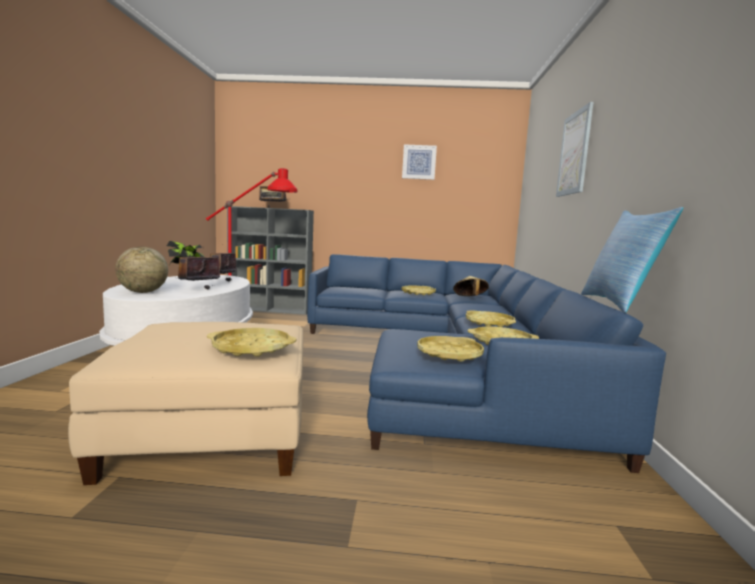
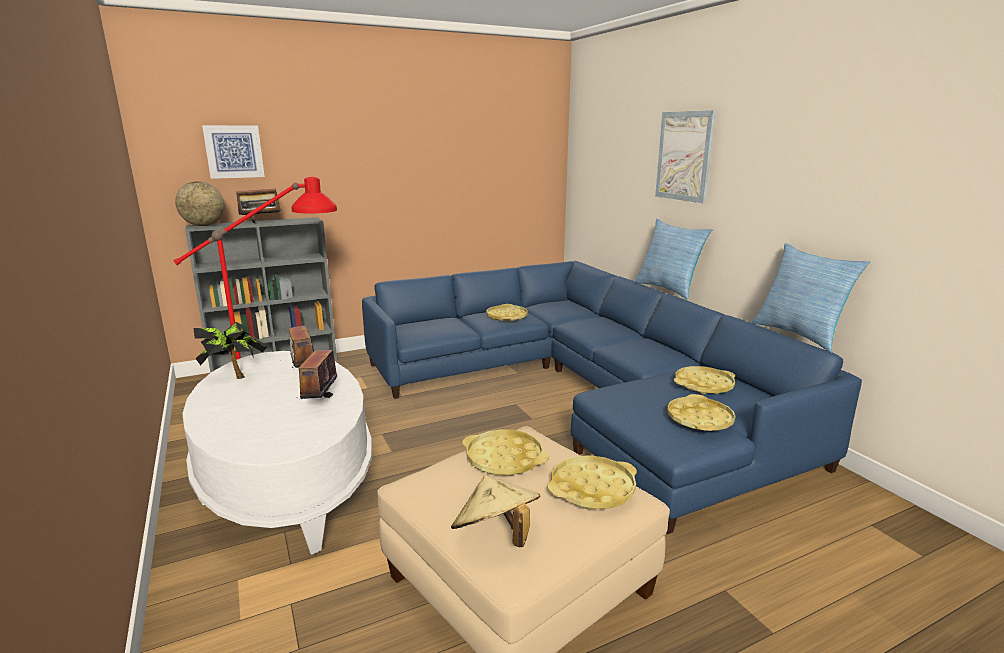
camera: 30 degrees left, 10 degrees up
globe [115,246,168,293] -> globe moved to [175,181,225,226]
picture [402,144,437,180] -> picture moved to [202,125,265,179]
beige hat [453,276,489,296] -> beige hat moved to [451,475,540,548]
yellow tray [466,310,516,327] -> yellow tray moved to [462,429,549,476]
none -> pillow [635,219,713,299]

